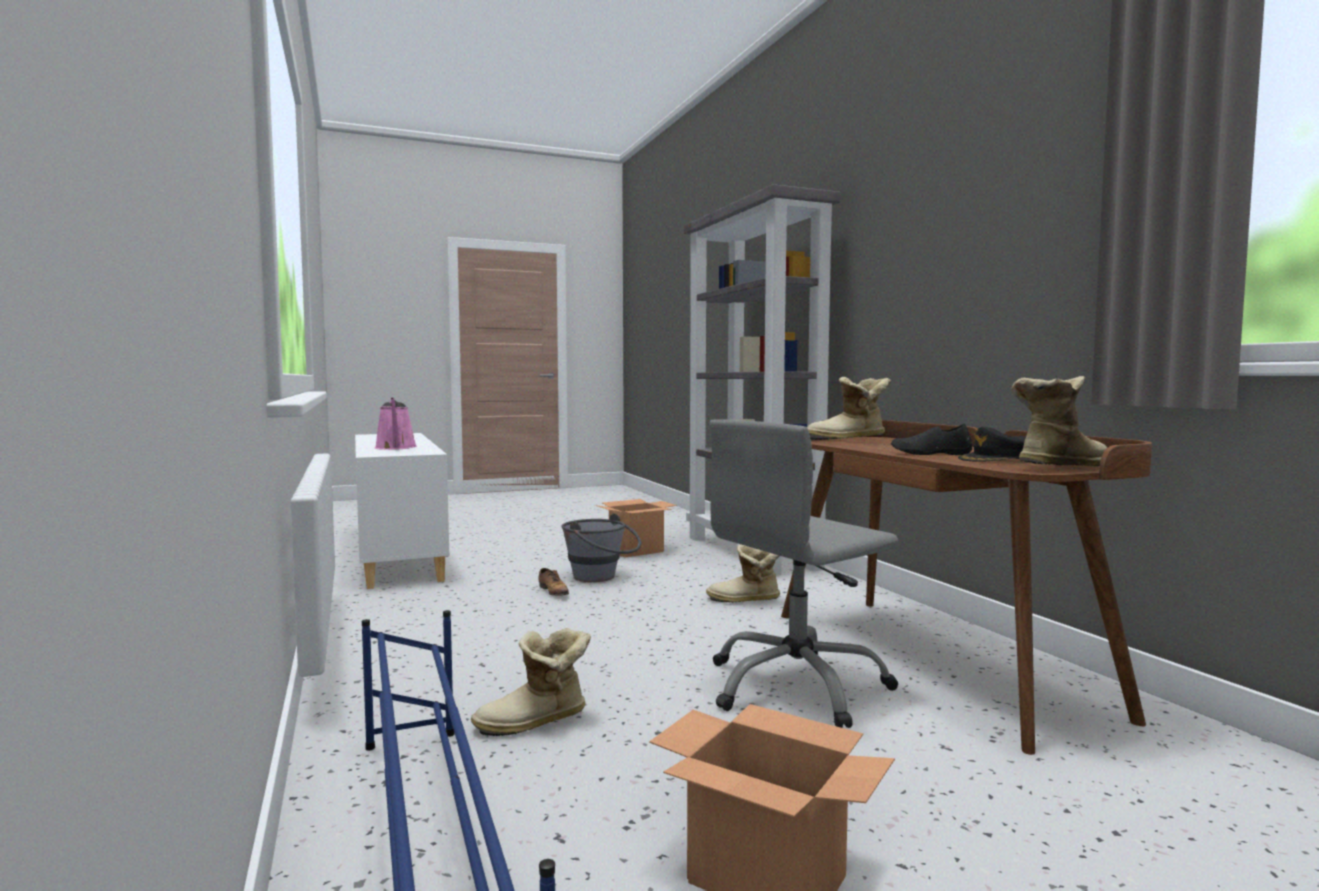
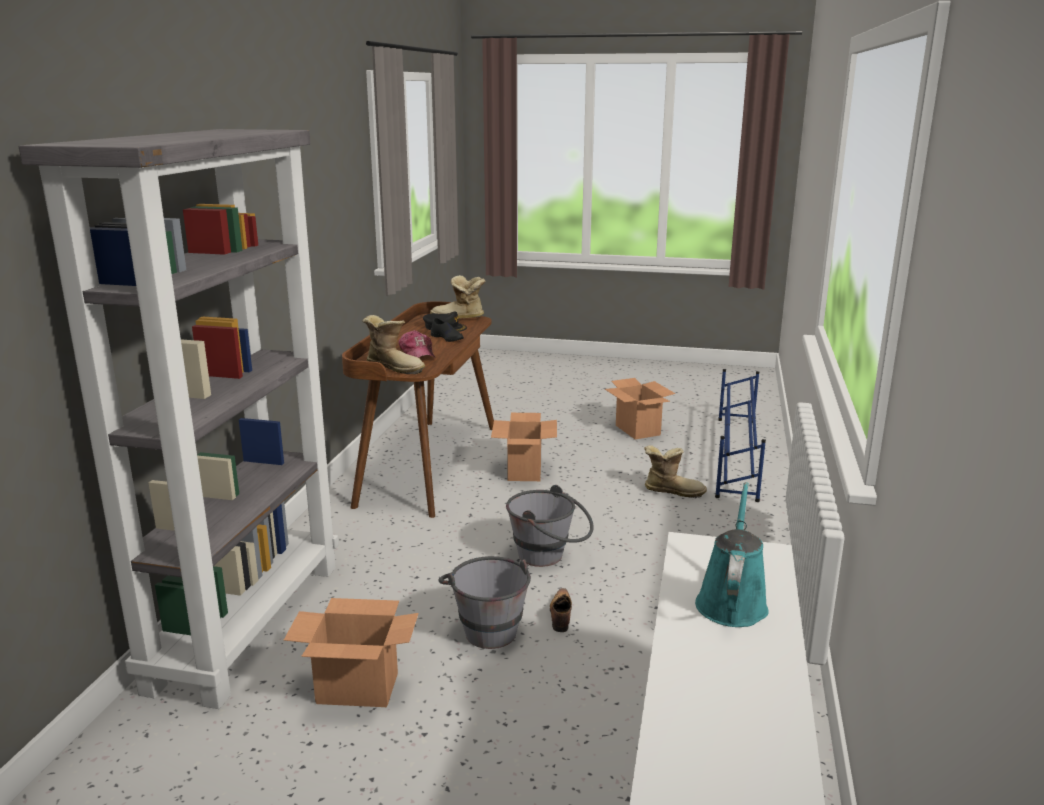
camera: 145 degrees left, 15 degrees up
pink watering can [375,397,417,450] -> turquoise watering can [695,482,769,627]
boot [706,544,780,603] -> none
grey office chair [709,419,899,728] -> cardboard box [491,413,557,481]
none -> cap [399,330,435,358]
none -> grey bucket [506,485,594,567]

